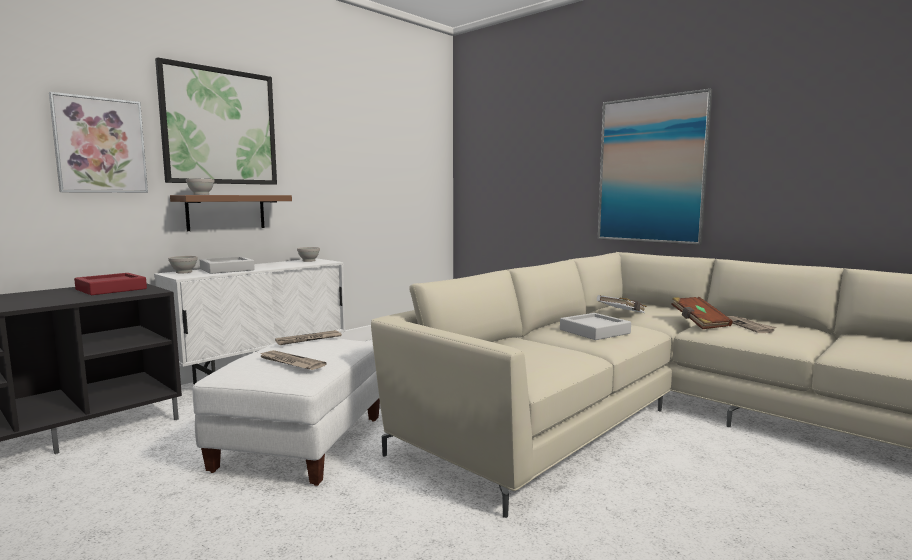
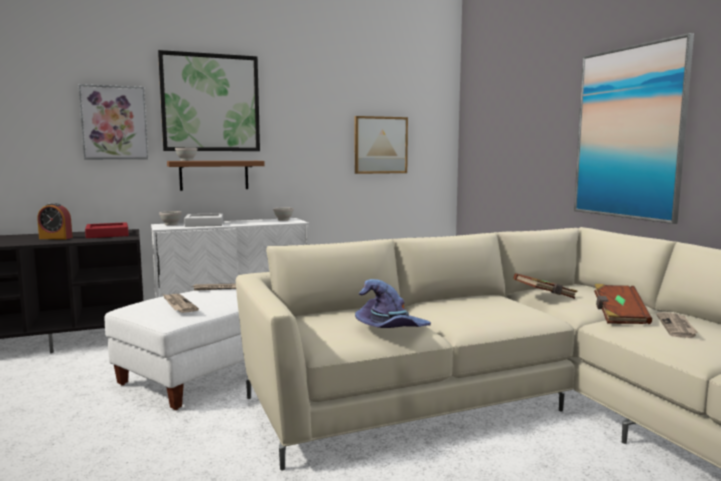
camera: 25 degrees right, 0 degrees up
grey tray [560,313,631,340] -> none
white book [597,295,647,313] -> brown book [513,273,578,299]
none -> alarm clock [37,203,73,240]
none -> picture [355,116,408,174]
none -> purple hat [355,279,431,328]

